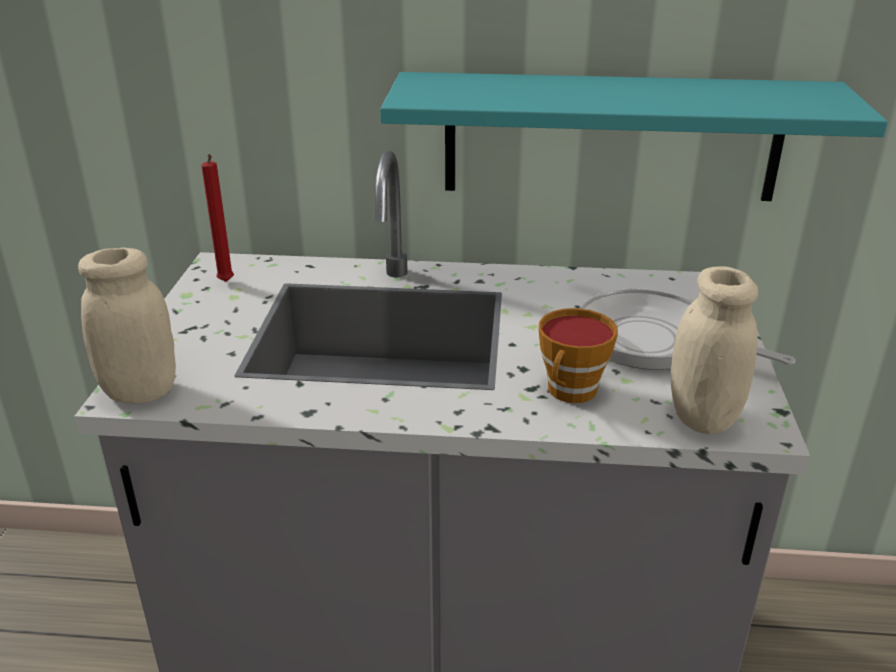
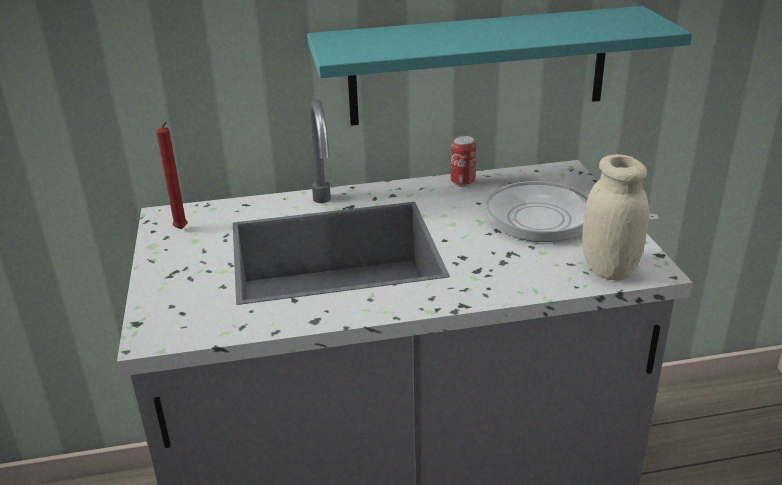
camera: 15 degrees left, 0 degrees up
beige jar [78,248,176,403] -> none
cup [538,308,618,403] -> none
none -> can [451,136,476,187]

